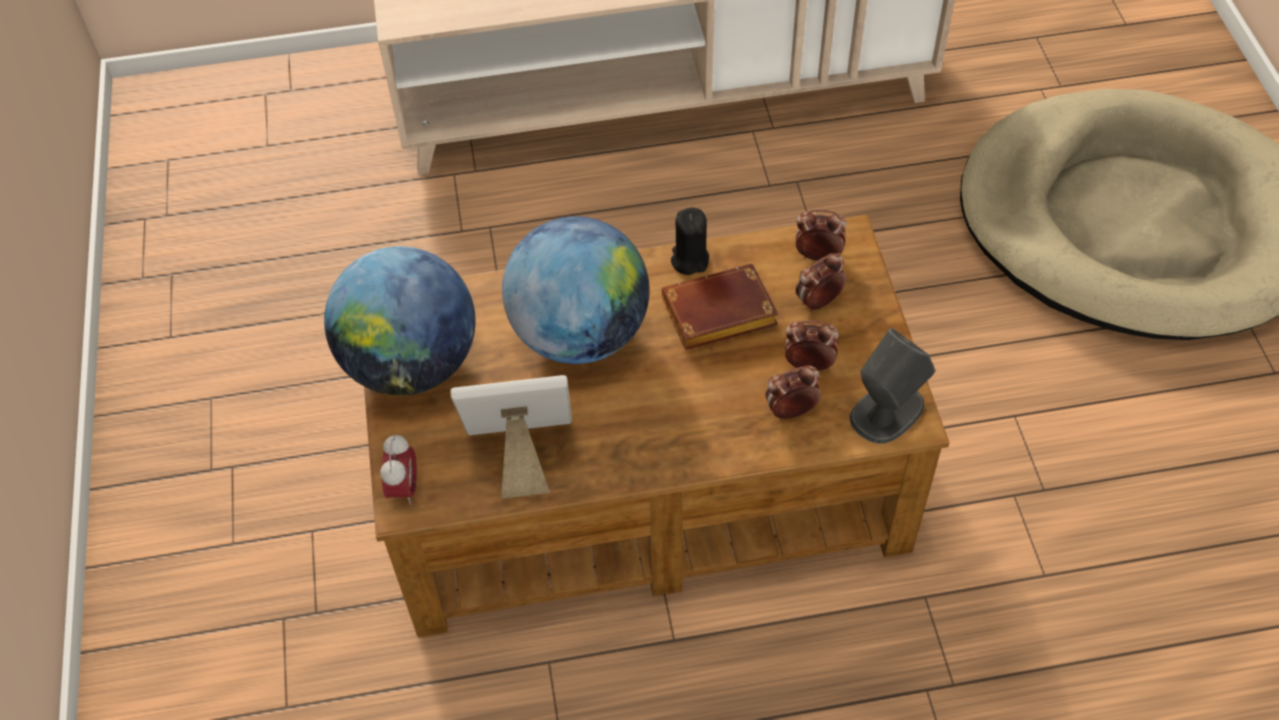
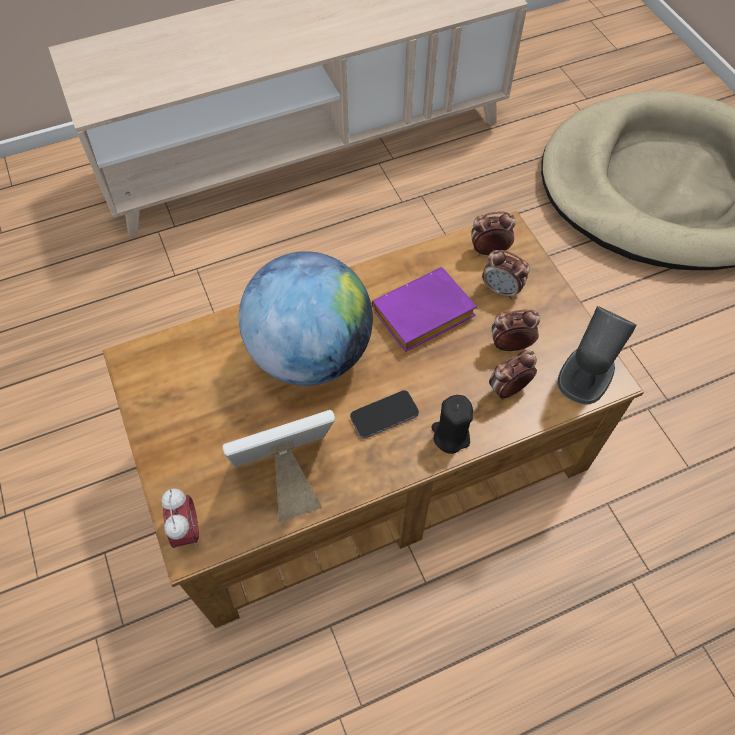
camera: 15 degrees left, 5 degrees up
globe [324,246,475,396] -> none
brown book [662,264,778,350] -> purple book [372,267,477,352]
black candle [671,208,709,275] -> black candle moved to [431,395,473,454]
alarm clock [796,253,846,312] -> alarm clock turned 105 degrees counterclockwise [482,250,530,299]
none -> phone [350,390,419,439]

